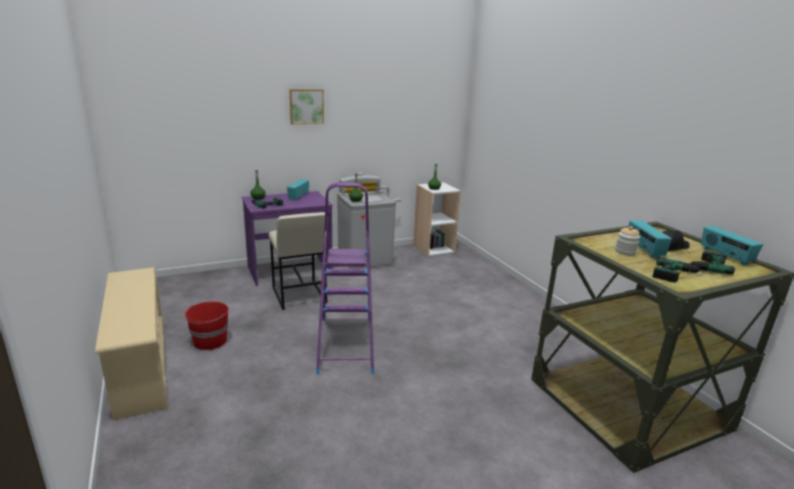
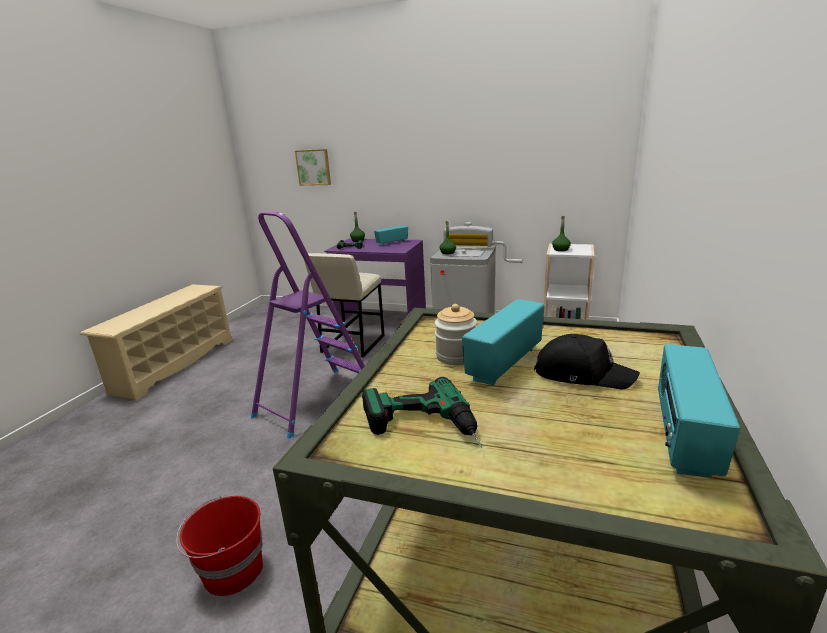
camera: 45 degrees right, 0 degrees up
red bucket [183,301,229,350] -> red bucket moved to [176,496,263,596]
picture [290,89,324,124] -> picture moved to [295,149,331,186]
power drill [688,251,735,274] -> none

